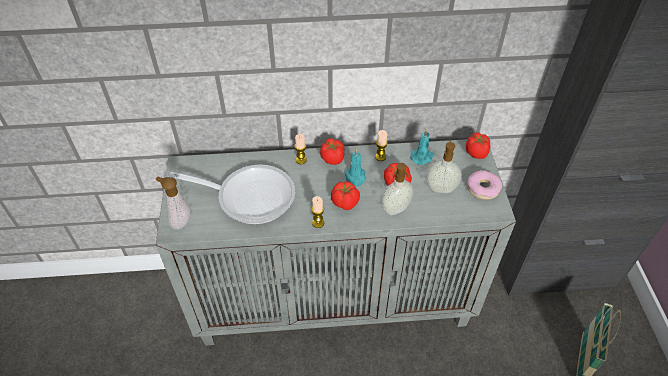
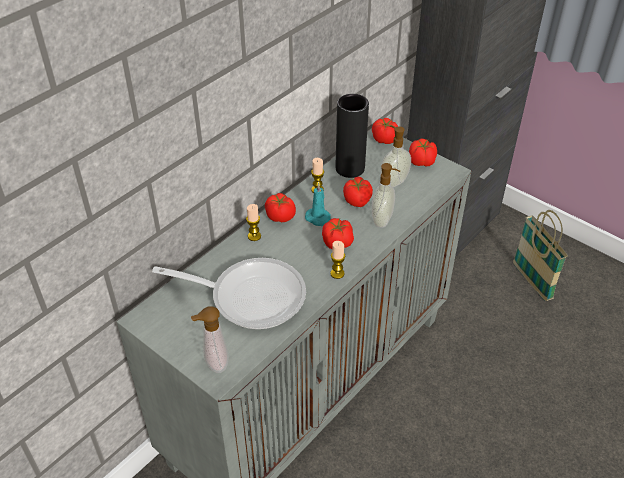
camera: 45 degrees left, 5 degrees down
frying pan [169,165,295,224] -> frying pan turned 45 degrees clockwise [152,258,306,329]
turquoise candle [410,128,434,165] -> black vase [335,94,369,178]
donut [467,170,502,200] -> tomato [409,139,437,166]

